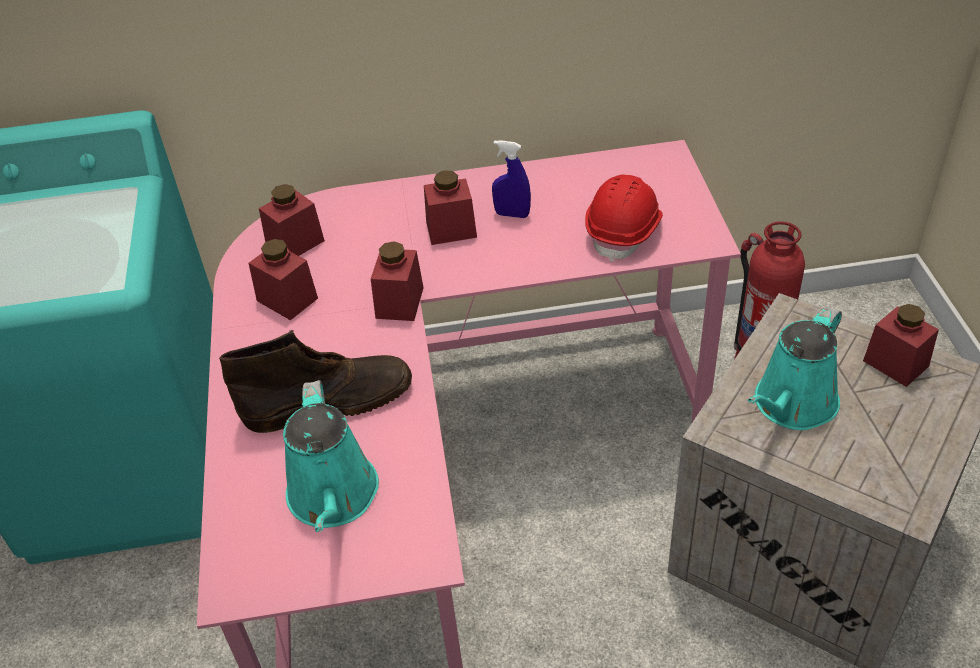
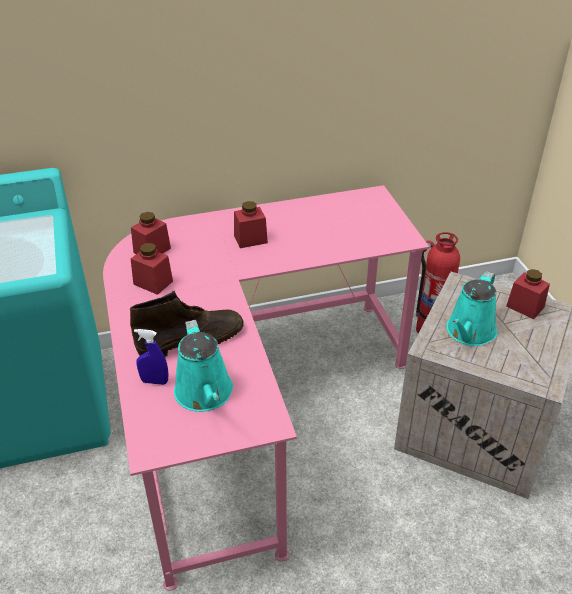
camera: 10 degrees left, 5 degrees down
red jar [371,241,424,321] -> none
blue spray bottle [492,140,531,218] -> blue spray bottle moved to [134,329,168,385]
red hard hat [585,175,663,262] -> none

